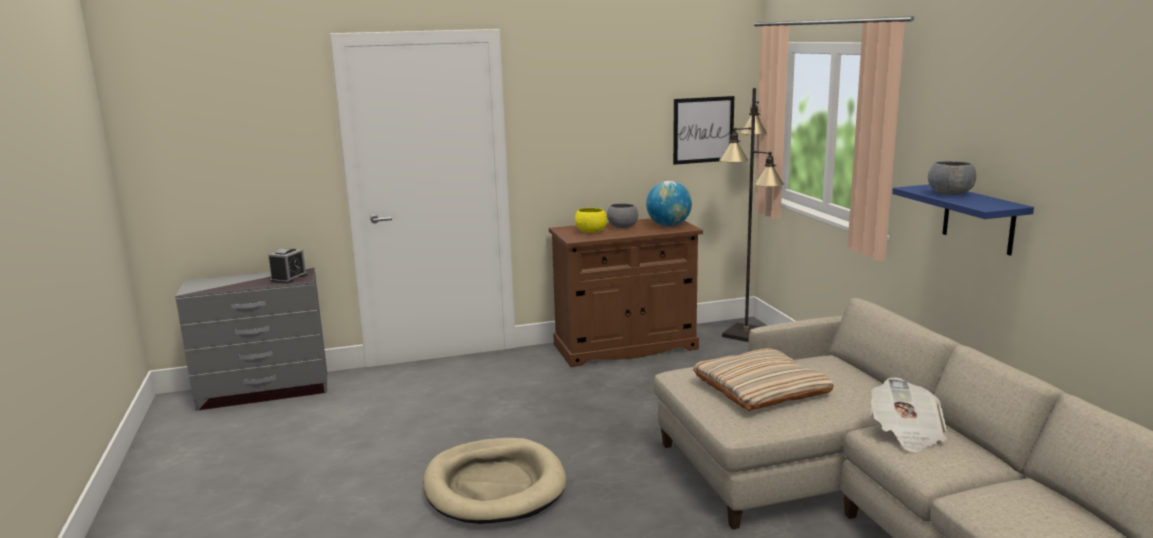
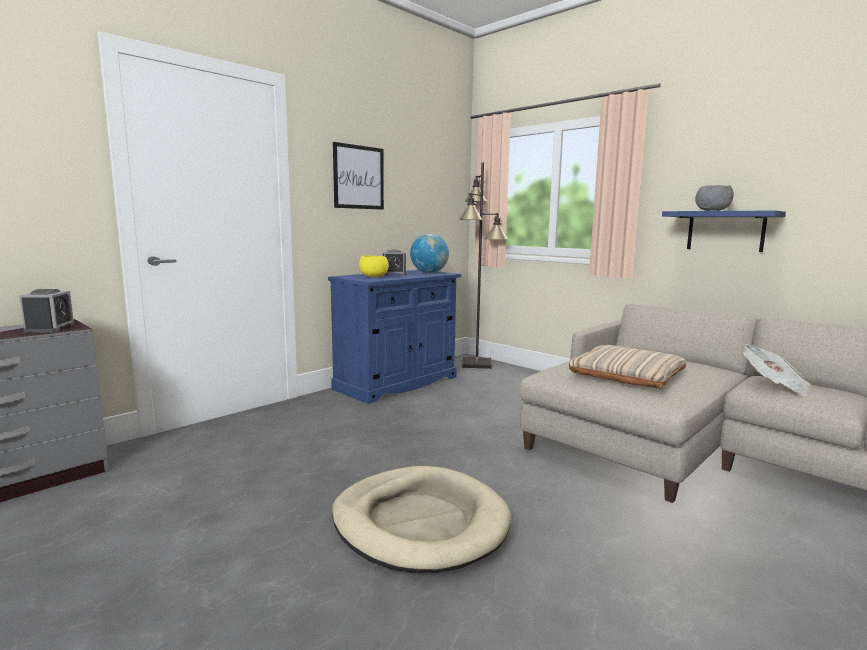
camera: 30 degrees left, 5 degrees down
brown cabinet [549,218,703,367] -> blue cabinet [328,270,461,404]
grey bowl [607,204,638,228] -> alarm clock [383,250,407,275]
picture [673,96,734,165] -> picture moved to [333,142,384,210]

